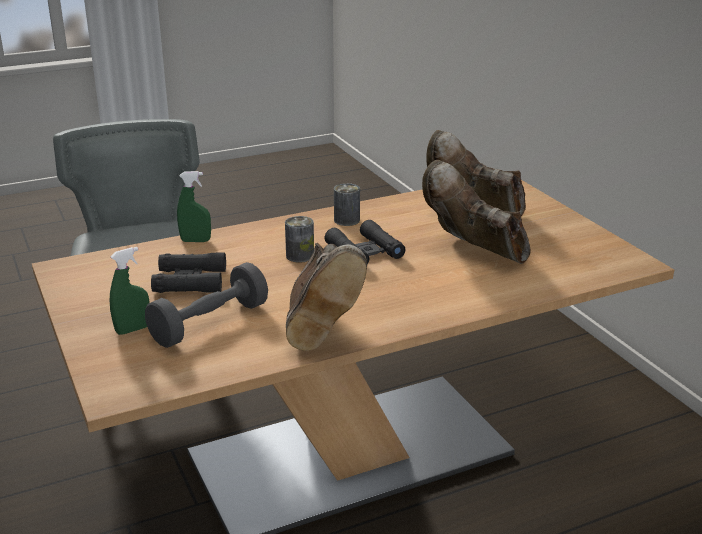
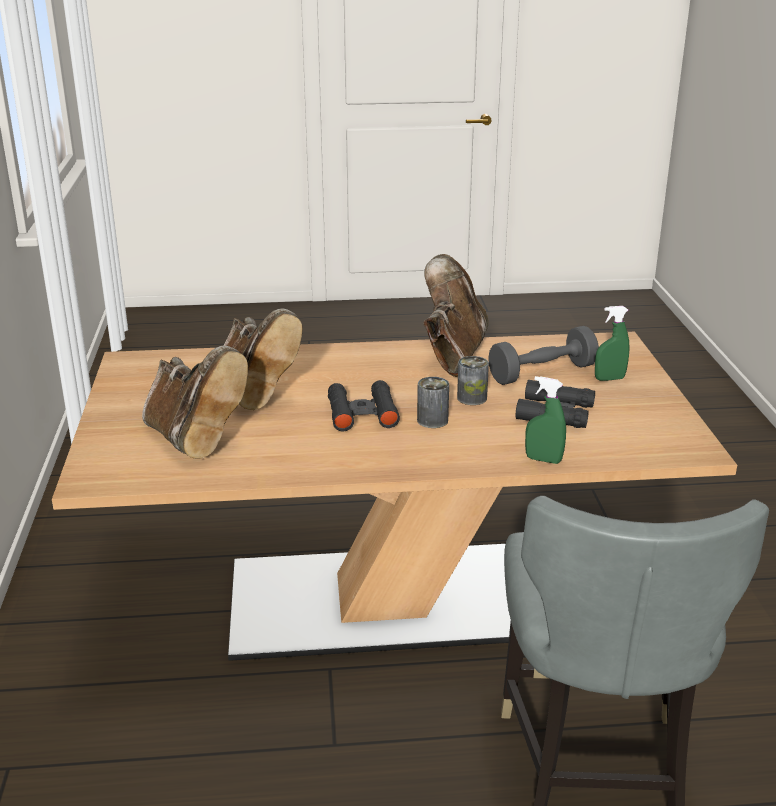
camera: 160 degrees left, 0 degrees up
can [334,183,360,226] -> can moved to [457,356,489,405]

